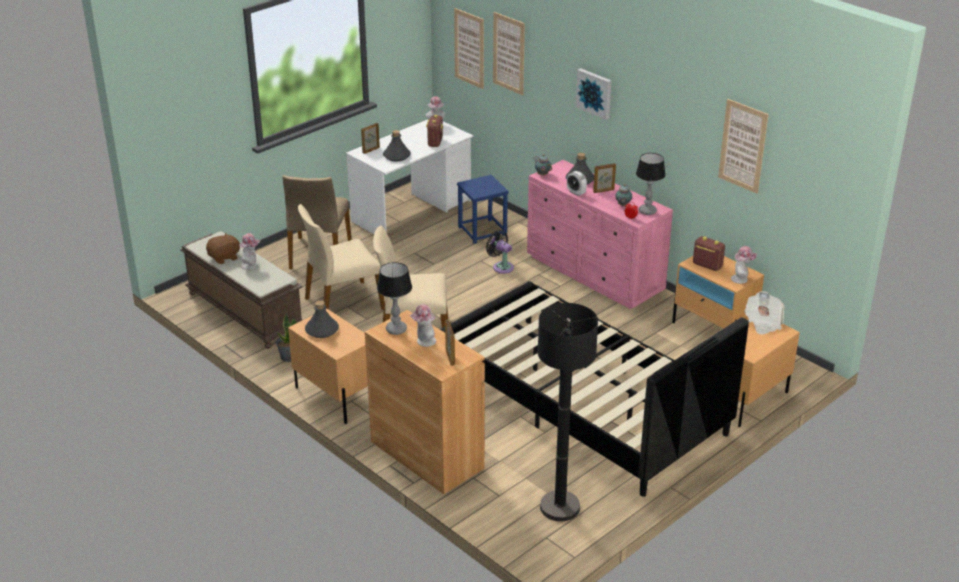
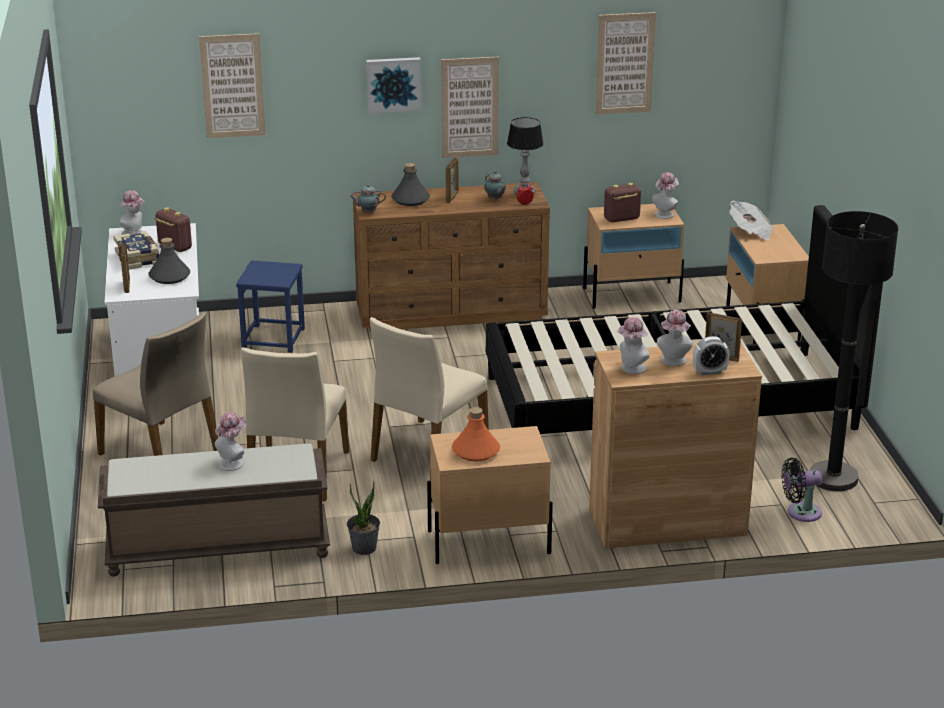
camera: 55 degrees left, 5 degrees down
brown plush toy [206,233,240,264] -> none
grey bottle [305,300,339,338] -> orange bottle [452,407,500,461]
table lamp [377,262,412,335] -> hat [617,317,650,374]
picture [454,8,484,89] -> picture moved to [441,57,499,158]
black fan [486,230,514,274] -> black fan moved to [781,457,822,522]
pink dresser [527,160,673,309] -> brown dresser [353,182,550,331]
alarm clock [567,171,587,196] -> alarm clock moved to [693,336,730,375]
none -> book [114,231,160,269]

